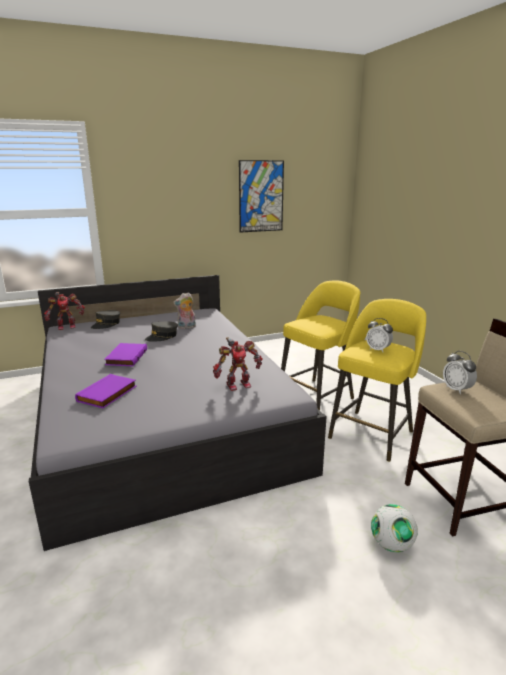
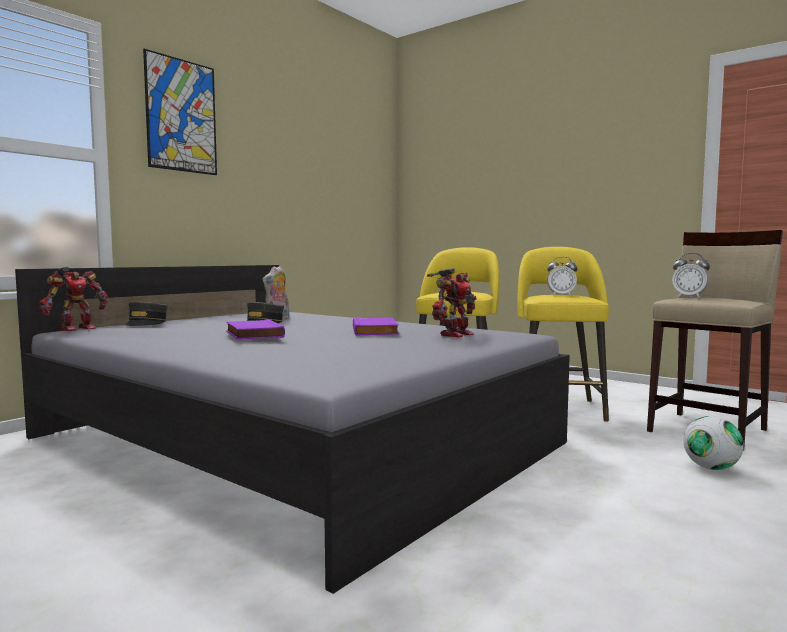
camera: 30 degrees left, 15 degrees down
purple book [75,374,136,408] -> purple book moved to [353,318,399,336]
picture [239,160,284,233] -> picture moved to [143,49,217,175]

